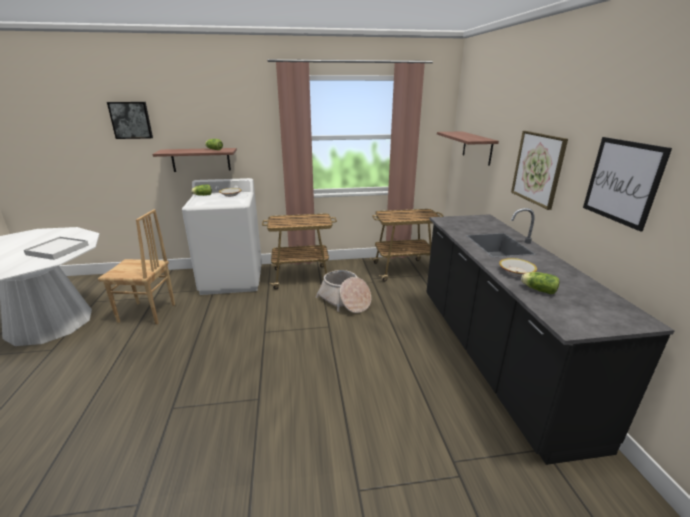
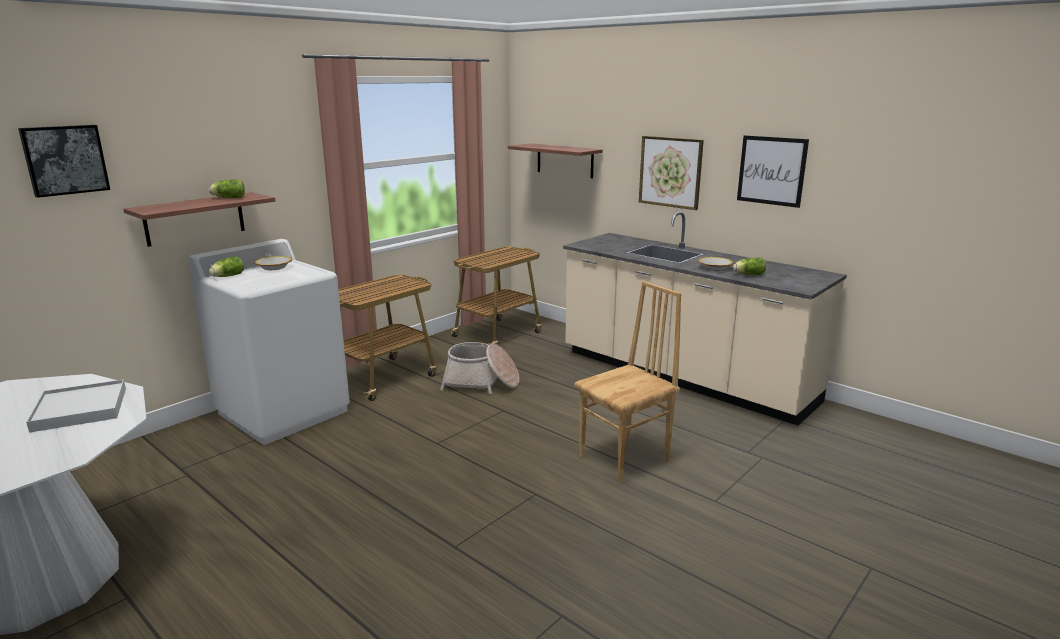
camera: 40 degrees left, 5 degrees down
brown chair [98,209,175,324] -> brown chair moved to [574,281,681,483]
black counter [426,208,675,465] -> beige counter [563,211,847,426]

